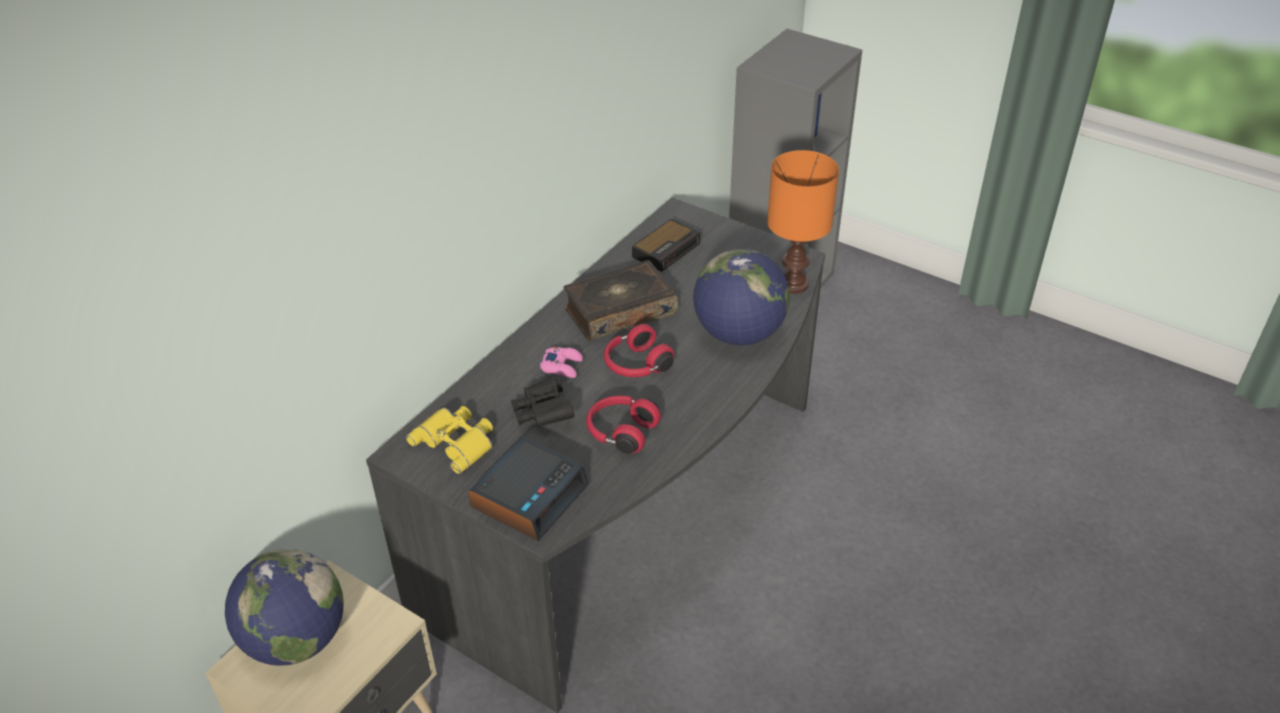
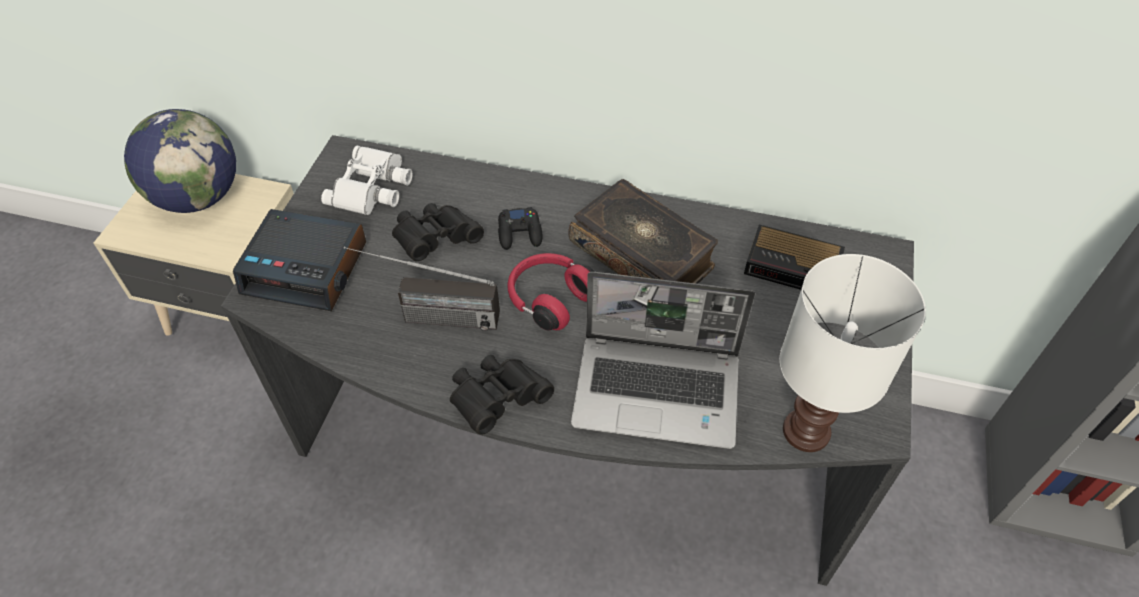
camera: 70 degrees right, 10 degrees up
yellow binoculars [406,406,493,474] -> white binoculars [321,146,413,215]
pink game controller [540,347,583,378] -> black game controller [498,207,542,250]
red headphones [586,396,661,454] -> radio [344,247,500,331]
globe [693,249,790,346] -> laptop [571,272,755,449]
orange table lamp [767,150,839,293] -> white table lamp [780,254,926,452]
none -> black binoculars [450,355,554,435]

